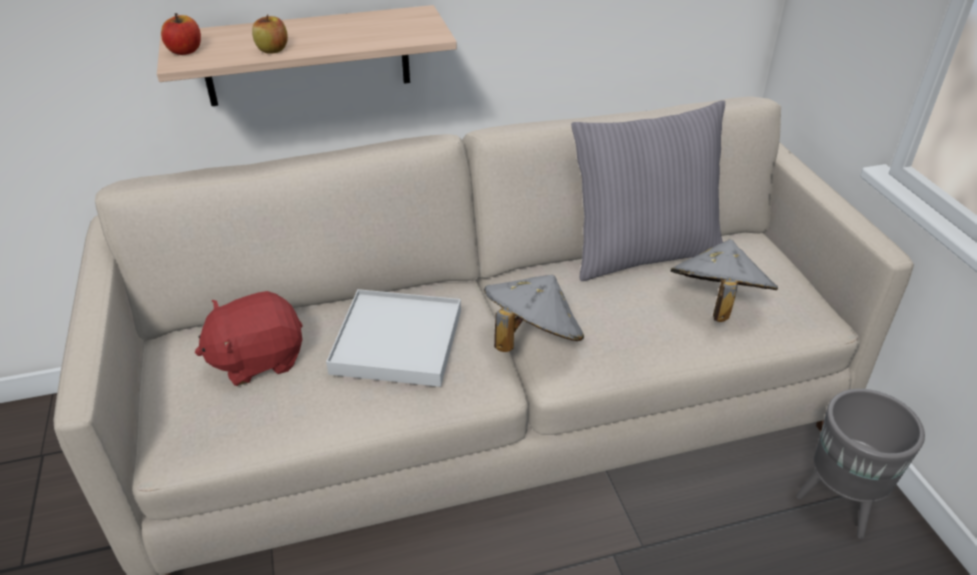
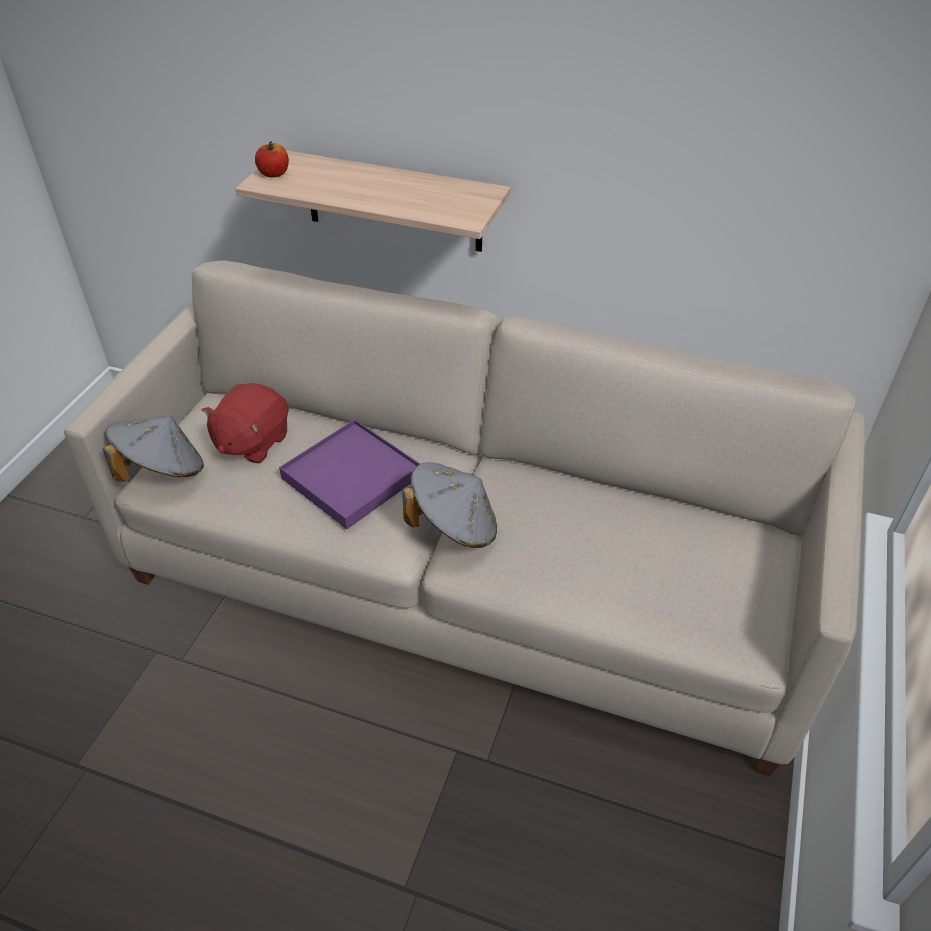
camera: 35 degrees right, 5 degrees up
red plush toy [195,291,303,386] -> red plush toy turned 75 degrees counterclockwise [202,383,289,463]
apple [252,14,288,54] -> none
white tray [326,289,461,387] -> purple tray [279,419,420,529]
grey pillow [571,100,725,281] -> none
grey hat [671,239,778,322] -> grey hat moved to [103,416,204,482]
grey planter [796,389,925,539] -> none

